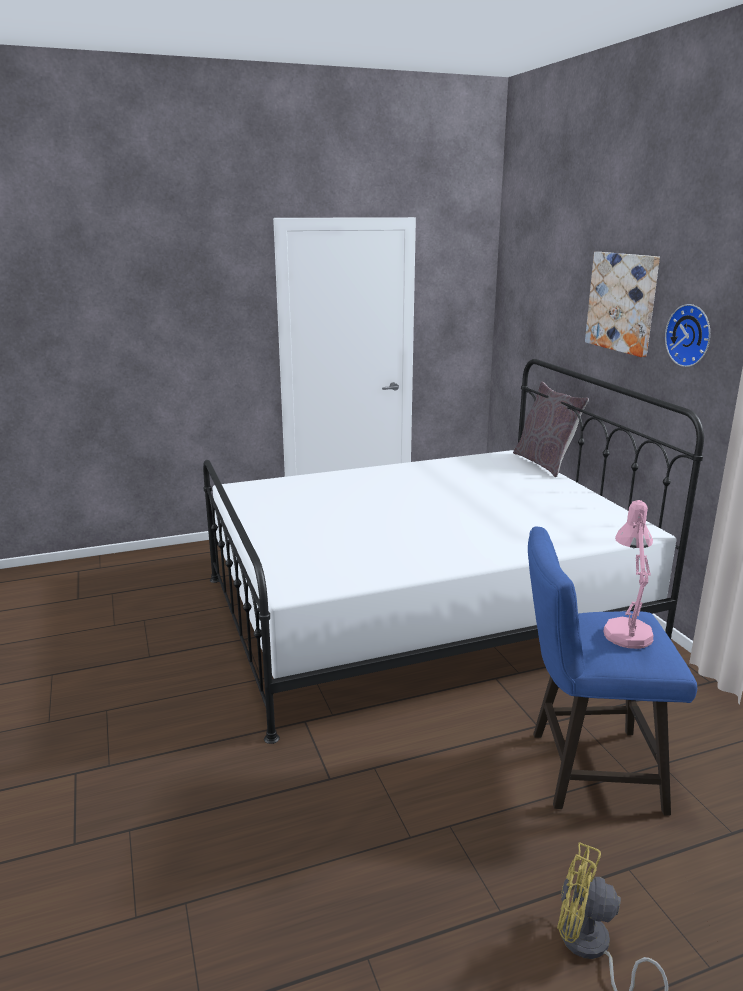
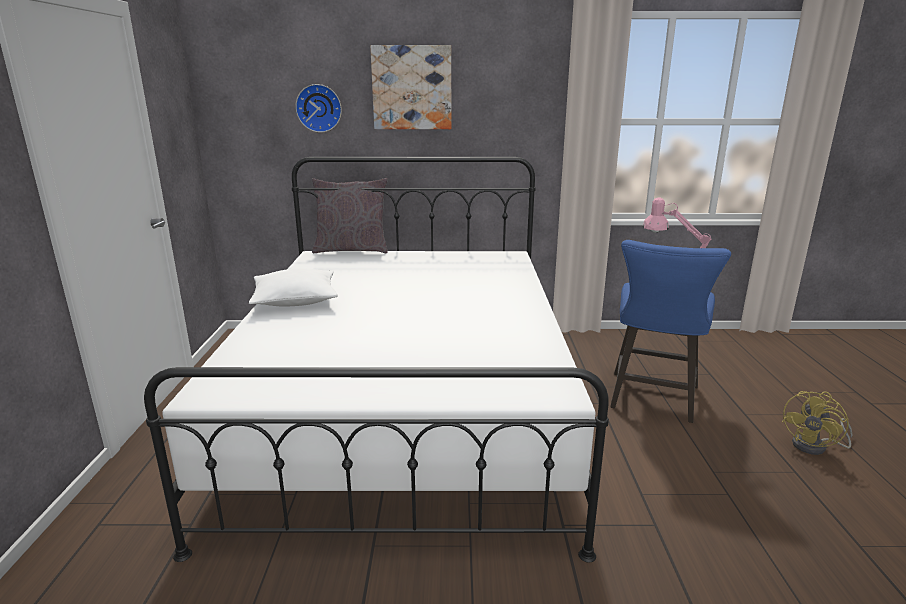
camera: 70 degrees left, 0 degrees up
wall clock [665,304,710,367] -> wall clock moved to [295,84,342,133]
none -> white pillow [249,268,338,306]

